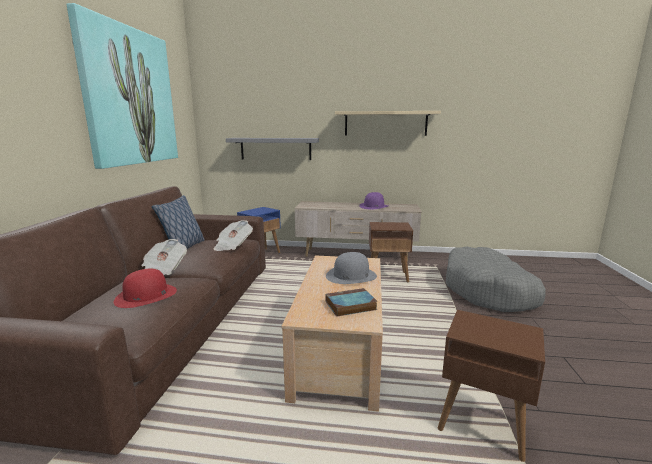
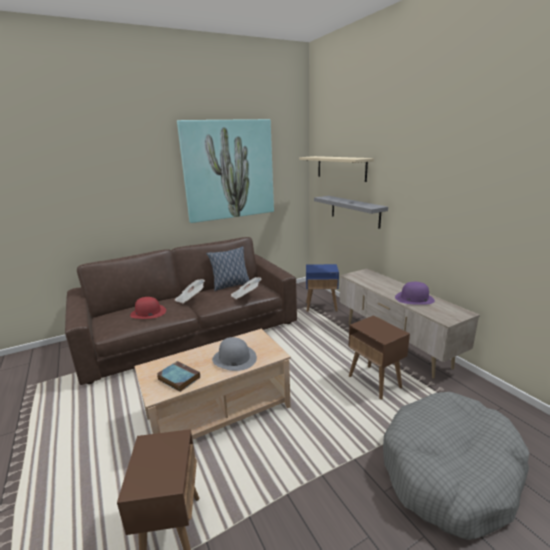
camera: 55 degrees right, 5 degrees up
beige shelf [335,111,441,136] -> beige shelf moved to [299,156,374,182]

